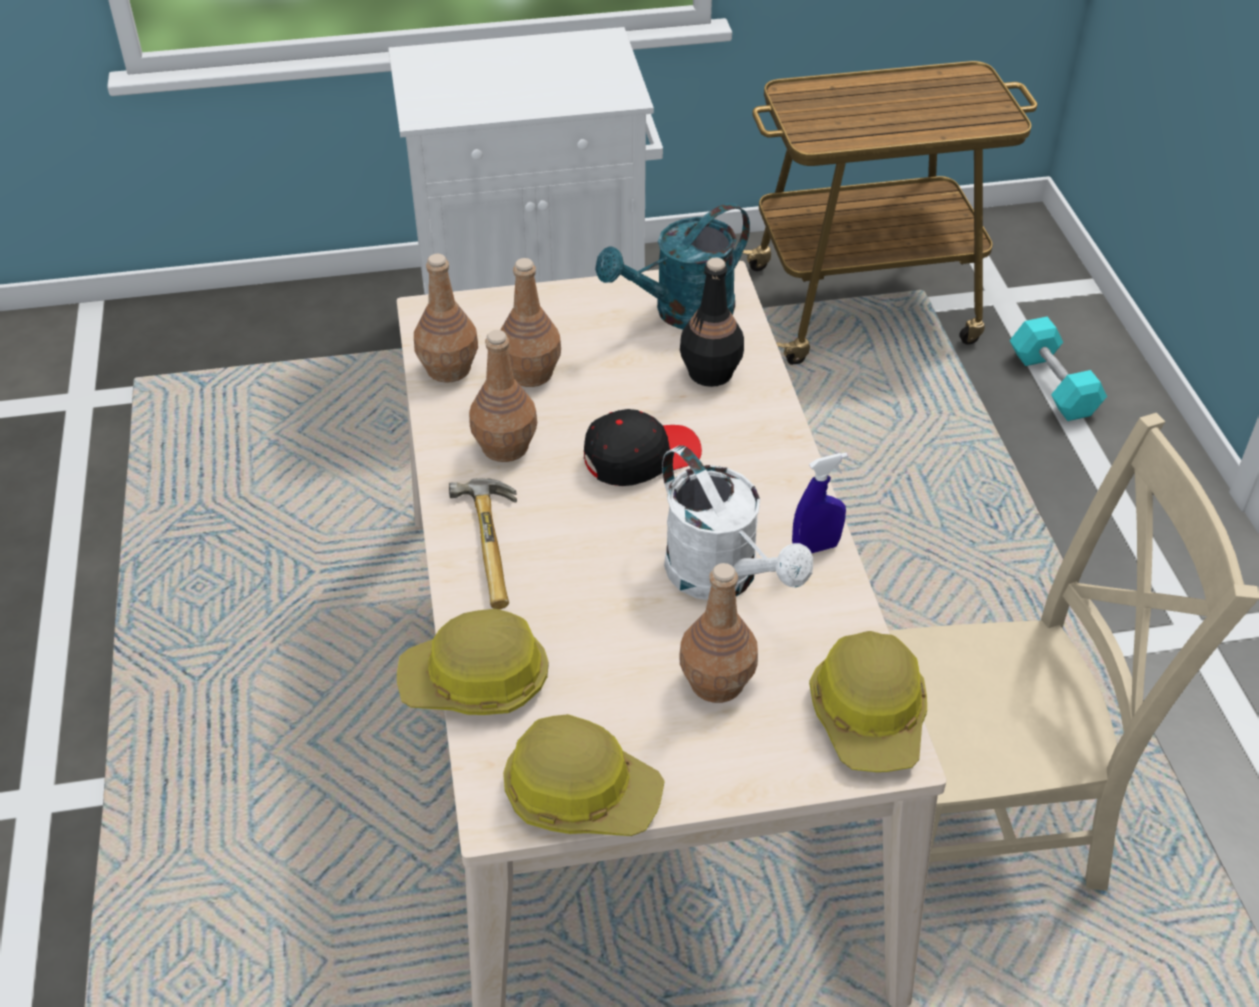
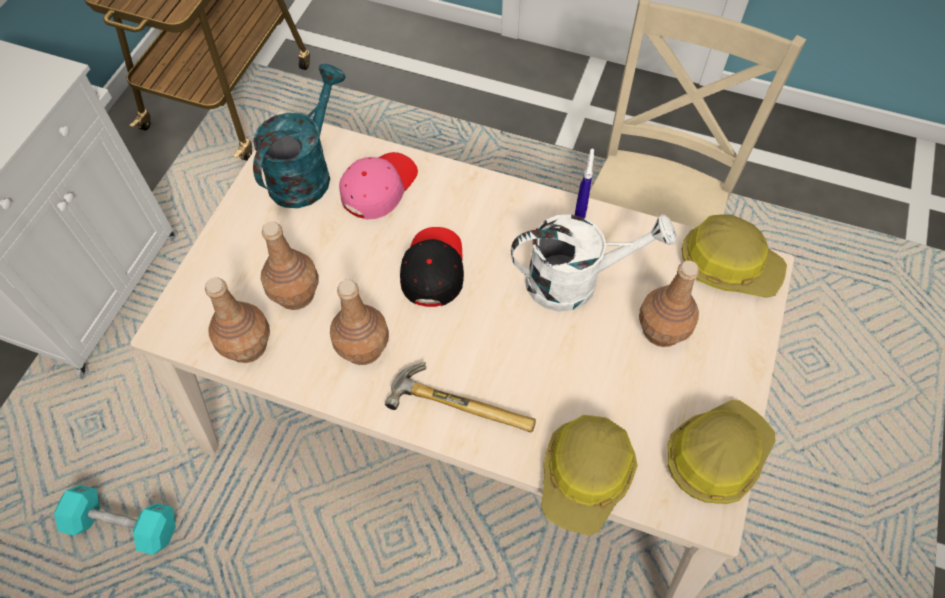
camera: 60 degrees left, 15 degrees up
turquoise watering can [595,203,750,329] -> turquoise watering can turned 150 degrees counterclockwise [253,64,346,208]
black bottle [680,257,744,387] -> pink cap [339,152,418,220]
turquoise dumbbell [1009,317,1107,421] -> turquoise dumbbell moved to [54,485,176,555]

